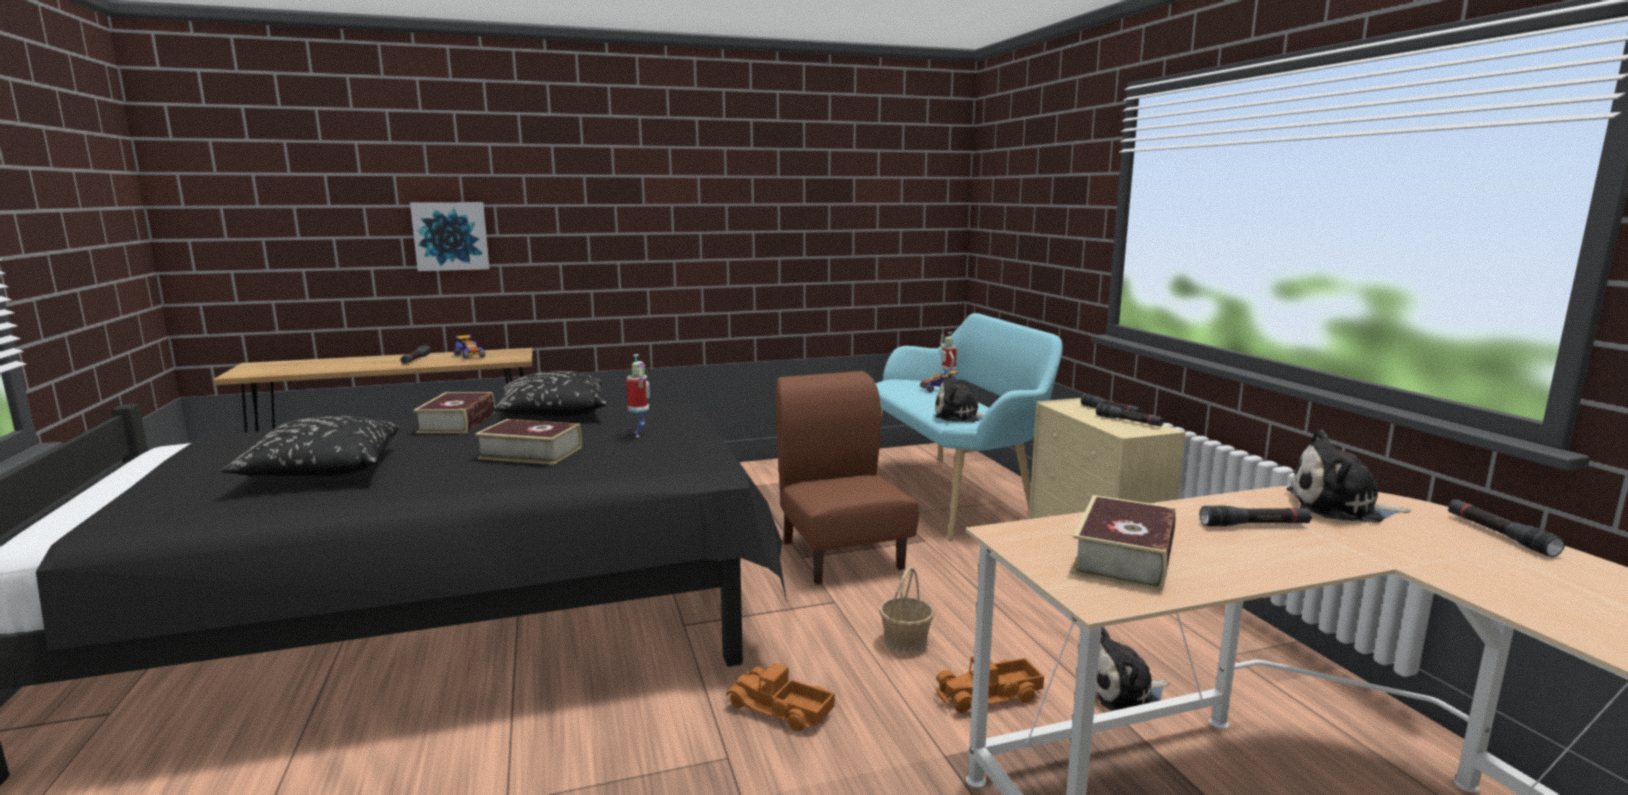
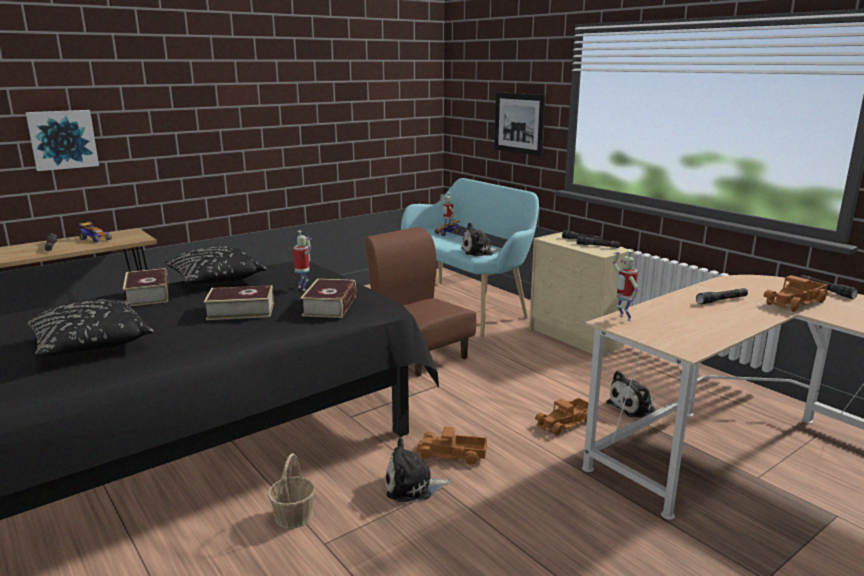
camera: 20 degrees left, 5 degrees up
basket [879,567,934,654] -> basket moved to [268,453,316,529]
book [1071,495,1176,591] -> book moved to [300,279,356,318]
plush toy [1286,430,1411,523] -> plush toy moved to [385,438,451,502]
none -> picture [494,92,546,156]
none -> toy robot [613,251,639,321]
none -> toy truck [764,275,829,312]

